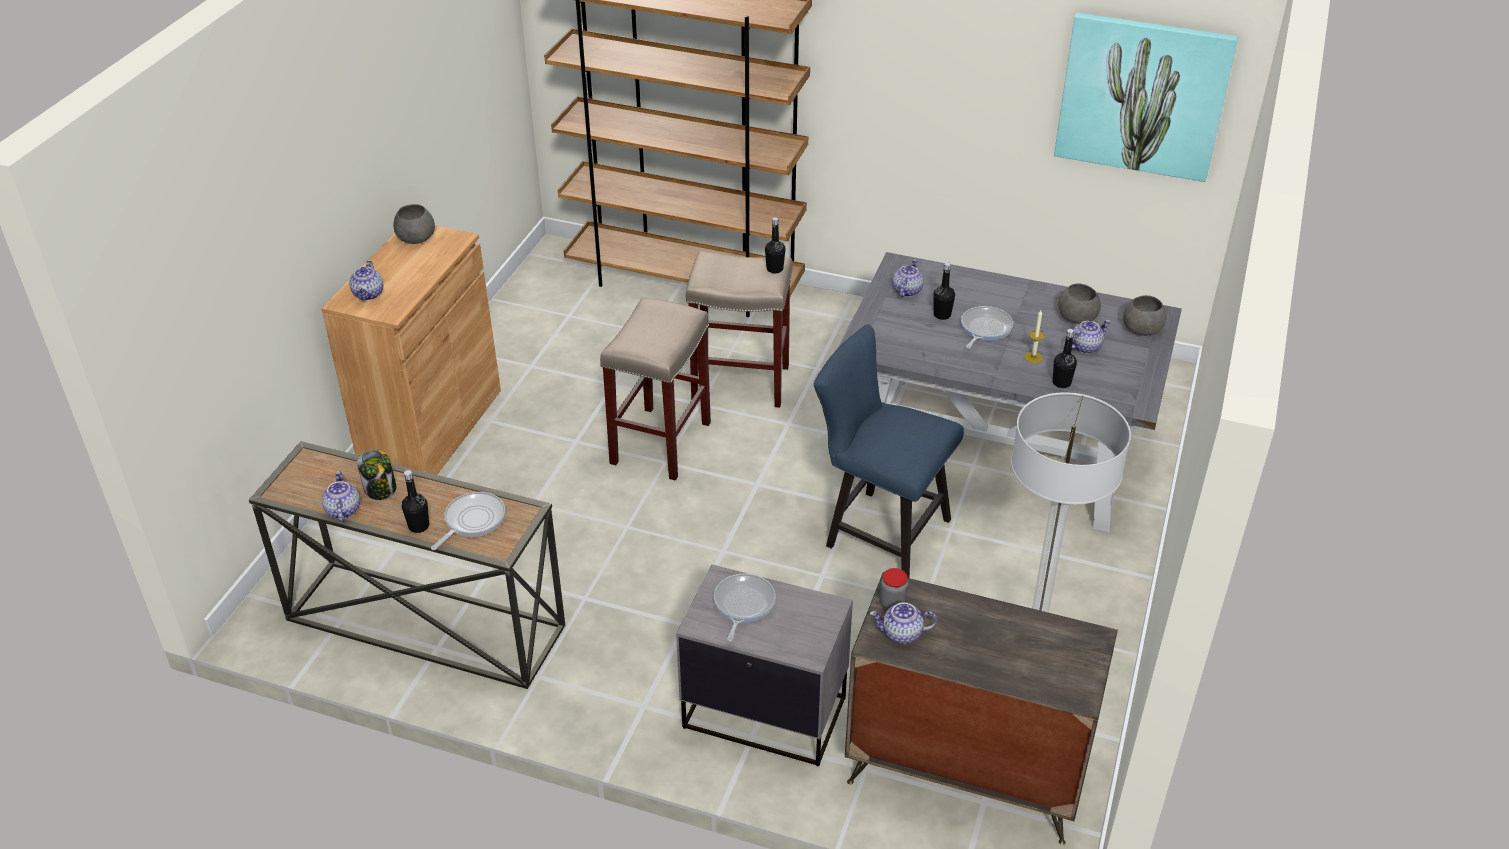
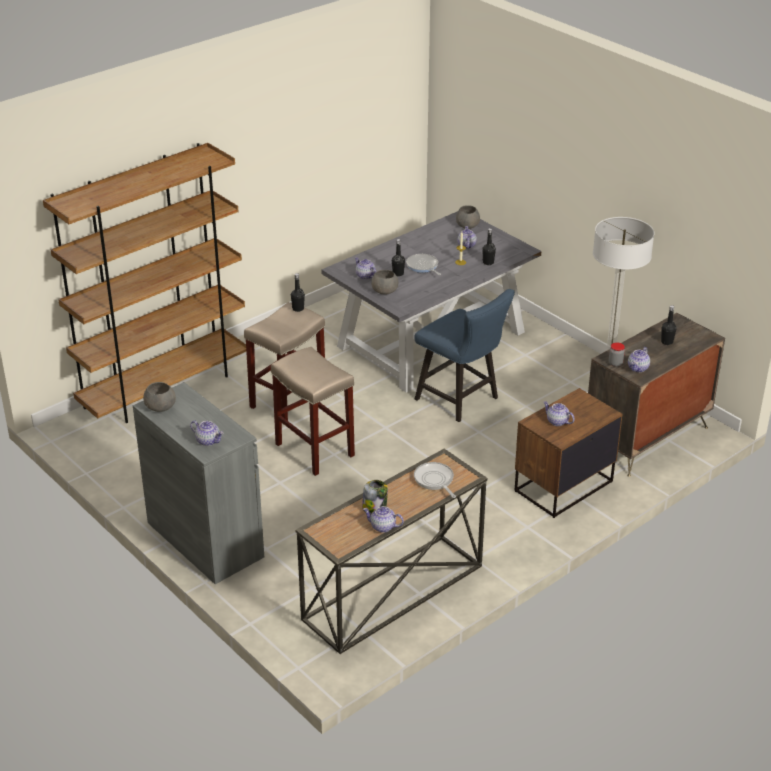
camera: 60 degrees left, 5 degrees down
brown cabinet [322,225,501,475] -> grey cabinet [133,382,264,584]
black bottle [402,470,429,533] -> black bottle moved to [661,305,677,345]
grey nightstand [676,565,853,766] -> brown nightstand [515,388,622,518]
frying pan [714,573,776,642] -> teapot [543,401,575,426]
blue chair [814,325,964,578] -> blue chair turned 105 degrees counterclockwise [415,289,515,422]
picture [1054,13,1238,182] -> none
grey bowl [1058,283,1101,324] -> grey bowl moved to [371,270,398,294]

